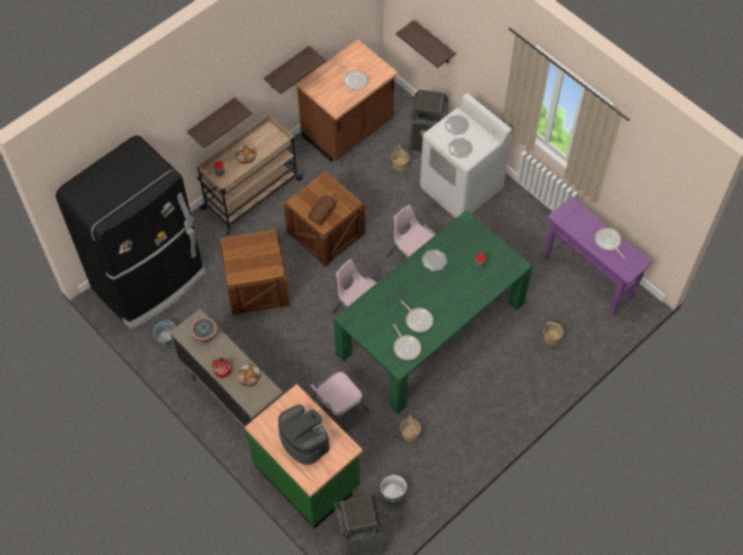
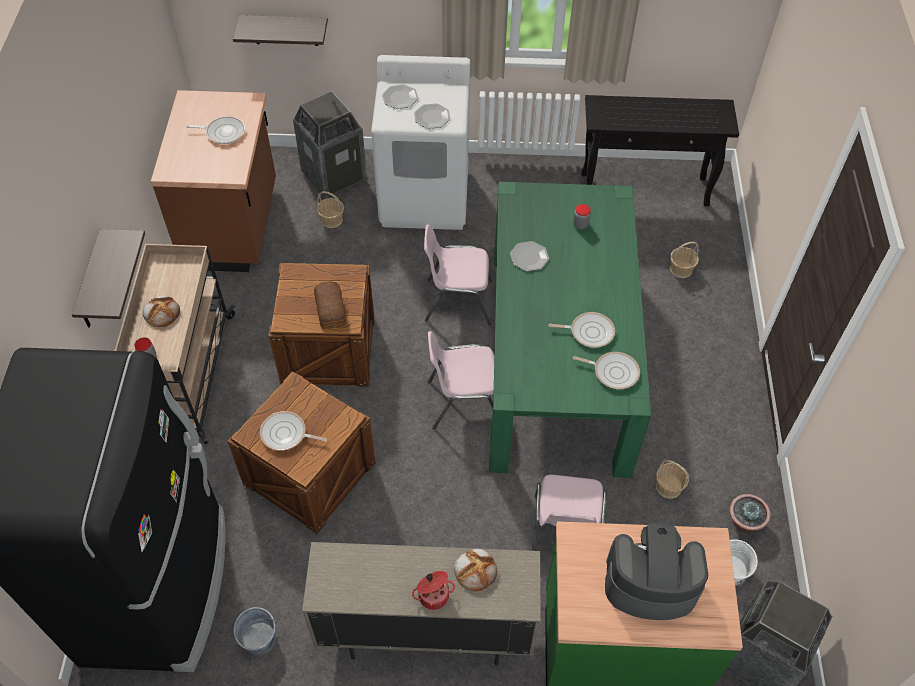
camera: 45 degrees left, 5 degrees down
potted plant [191,318,217,342] -> potted plant moved to [730,494,771,533]
shelf [264,46,326,94] -> none
purple console table [544,196,652,316] -> black console table [581,95,739,206]
frying pan [595,228,625,259] -> frying pan moved to [260,411,327,451]

